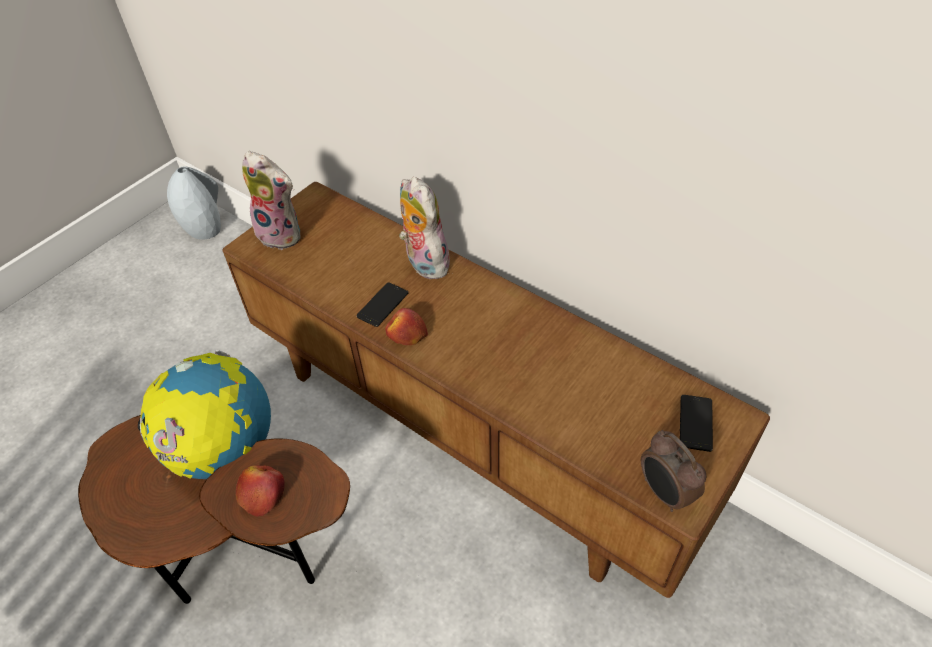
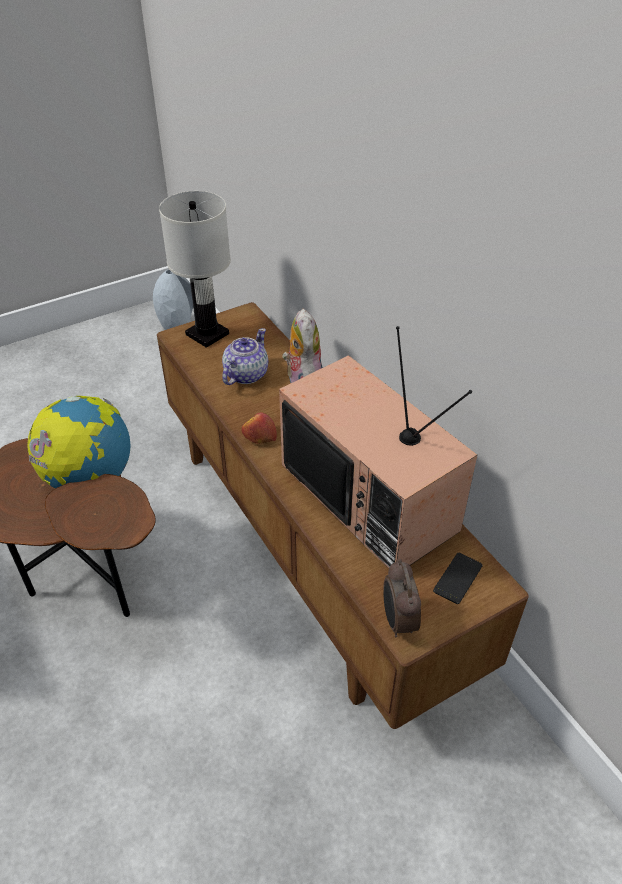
camera: 20 degrees right, 5 degrees down
apple [236,465,285,517] -> none
plush toy [242,151,301,250] -> white table lamp [159,191,231,348]
phone [356,282,408,327] -> none
none -> teapot [222,328,268,385]
none -> television [279,326,477,569]

